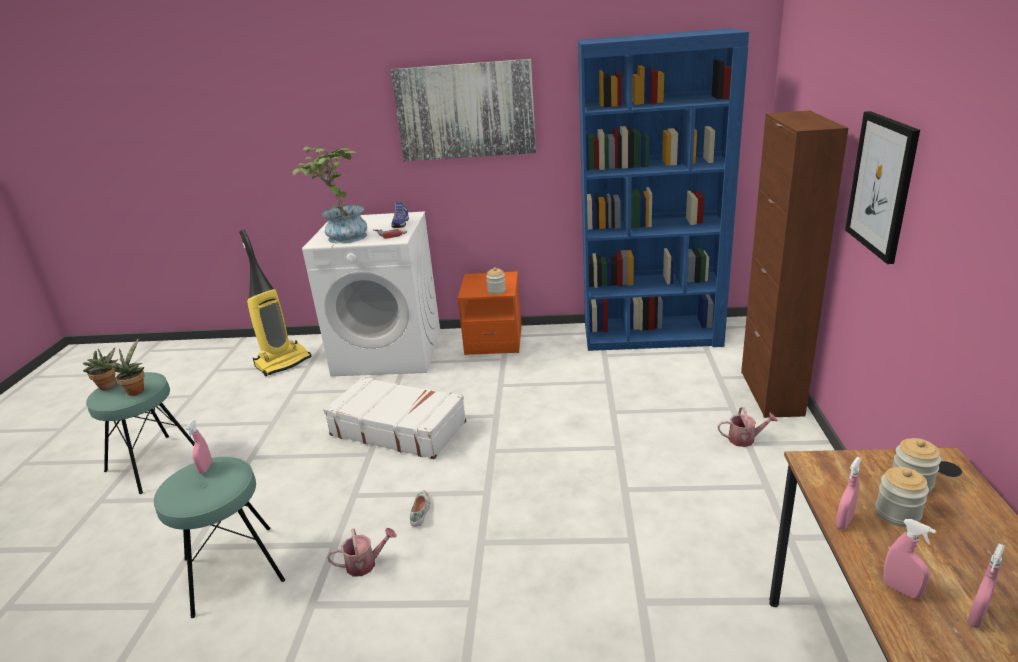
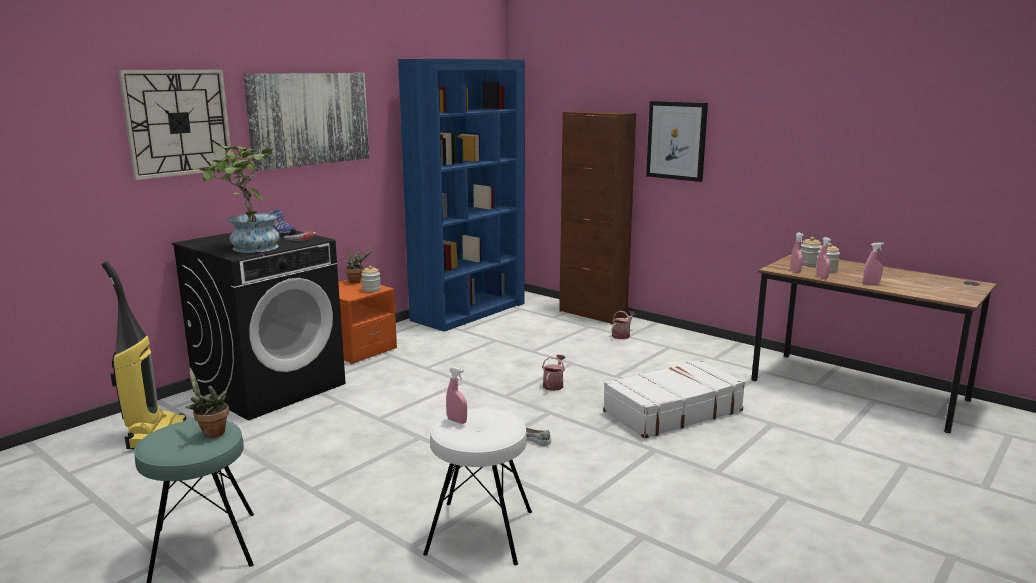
camera: 55 degrees left, 10 degrees down
potted plant [83,348,118,390] -> potted plant moved to [345,248,373,284]
turquoise stool [154,457,285,618] -> white stool [423,408,532,565]
white washing machine [302,211,440,376] -> black washing machine [172,231,345,421]
white suitcase [324,377,466,459] -> white suitcase moved to [603,359,745,438]
watering can [327,528,397,577] -> watering can moved to [542,355,565,391]
pink spray bottle [967,543,1005,628] -> pink spray bottle moved to [790,232,804,273]
none -> wall clock [118,69,232,180]

